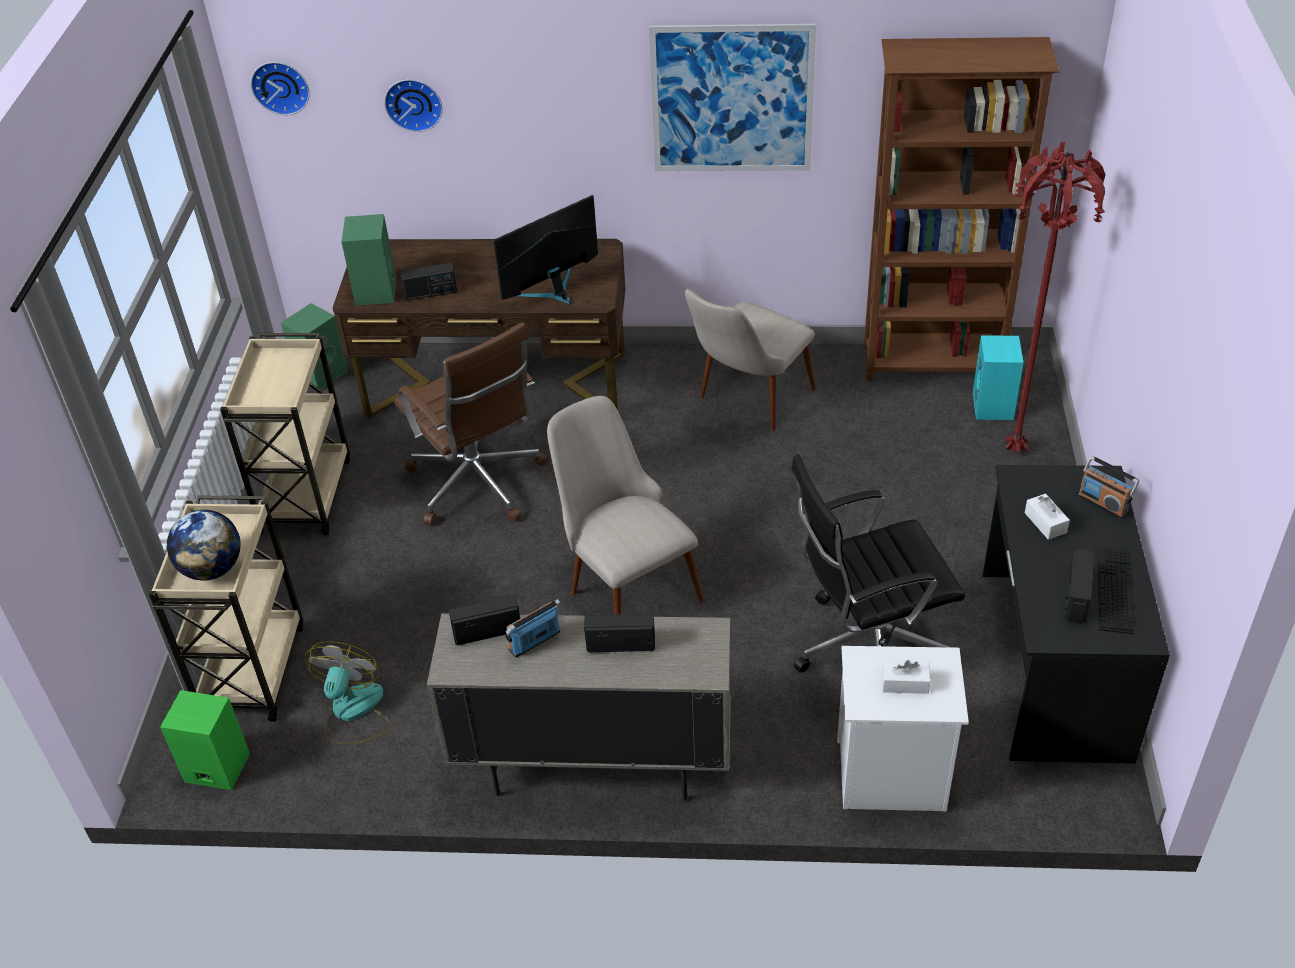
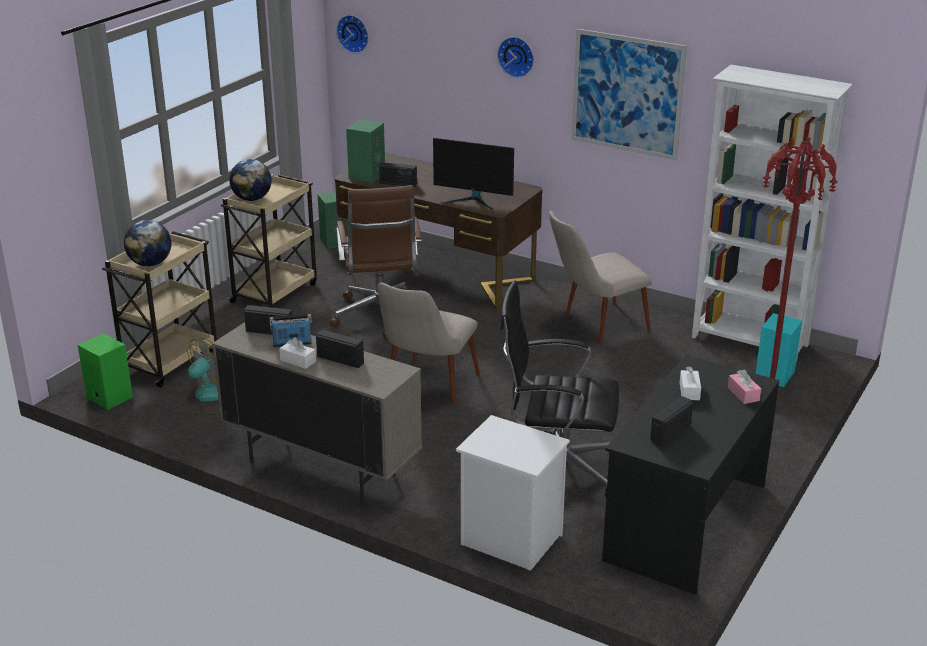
camera: 25 degrees right, 15 degrees down
wall clock [384,79,443,132] -> wall clock moved to [497,37,534,78]
monitor [493,195,598,304] -> monitor turned 150 degrees counterclockwise [433,138,514,210]
beige chair [547,396,703,614] -> beige chair turned 150 degrees counterclockwise [378,283,480,405]
brown bookcase [864,37,1060,381] -> white bookcase [692,65,853,362]
white tissue box [882,660,931,694] -> white tissue box moved to [279,337,316,369]
radio [1078,456,1139,519] -> pink tissue box [728,369,761,404]
keyboard [1097,546,1134,634] -> none
none -> globe [229,159,272,201]

